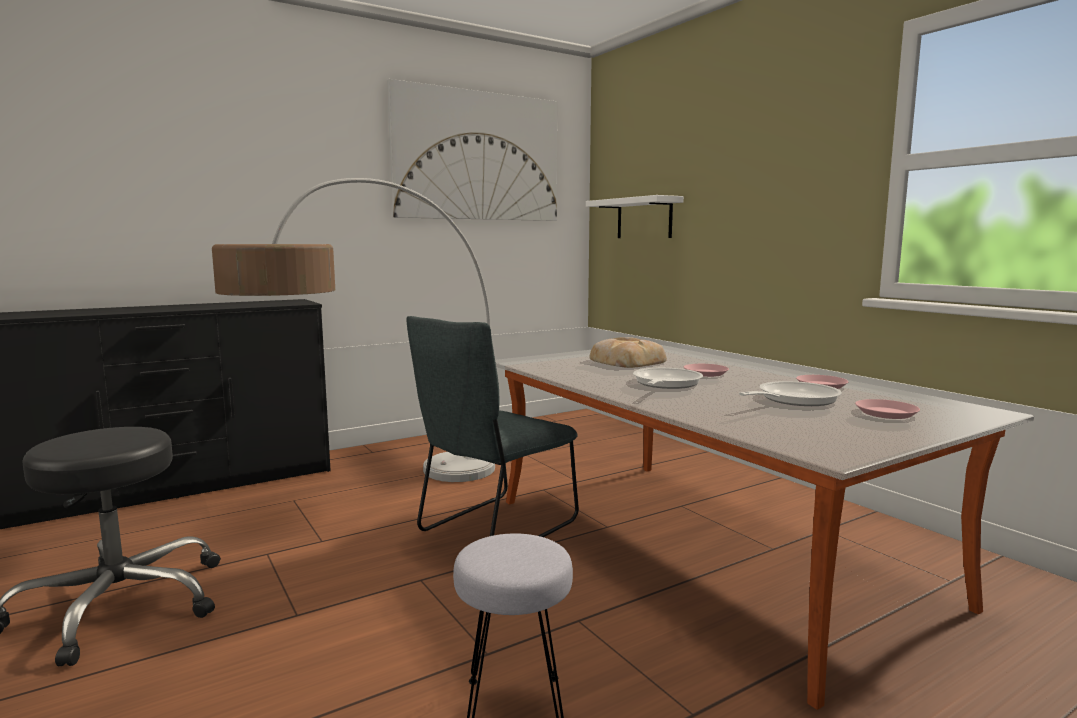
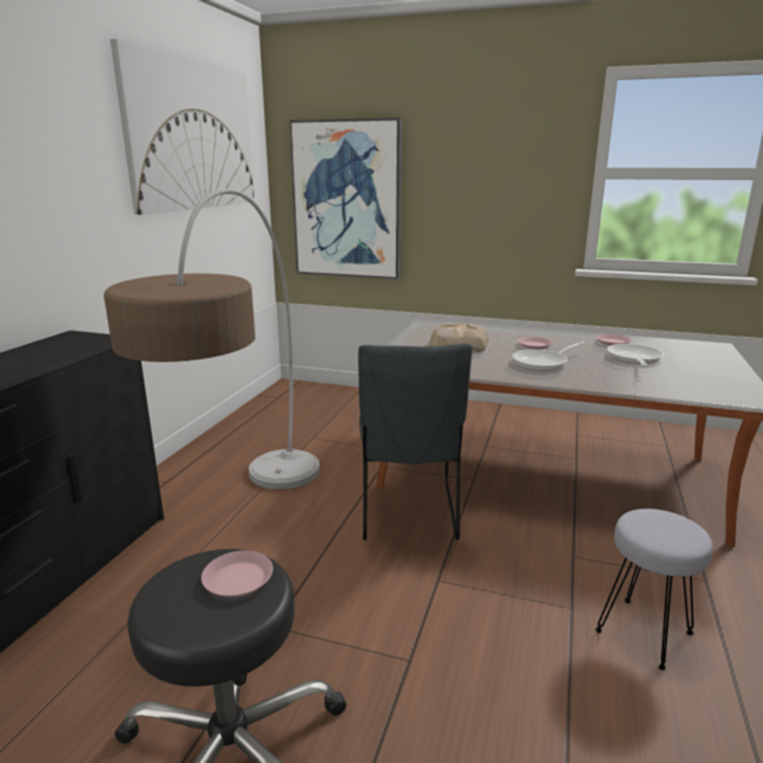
camera: 40 degrees left, 10 degrees up
white shelf [586,195,684,238] -> picture [289,118,402,279]
frying pan [633,368,703,389] -> frying pan turned 105 degrees counterclockwise [512,342,585,371]
pink plate [855,399,920,419] -> pink plate moved to [201,551,273,597]

